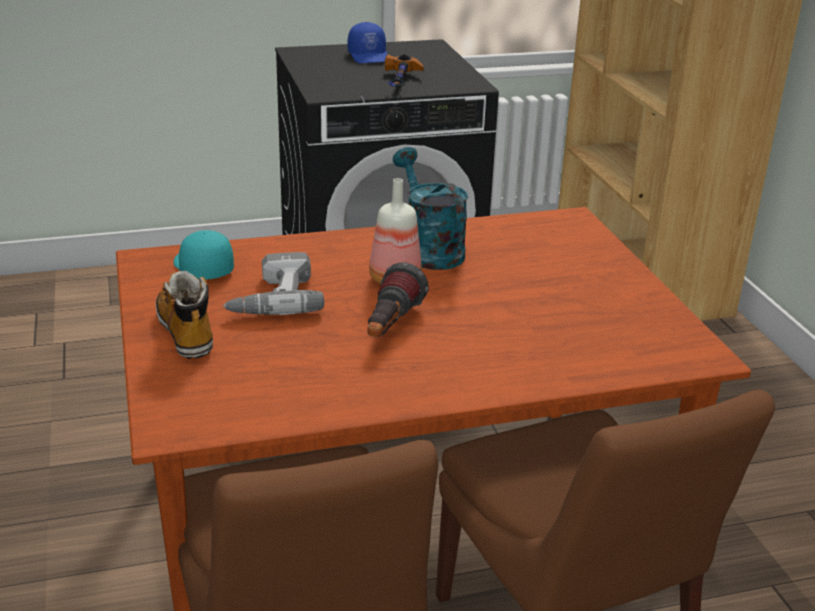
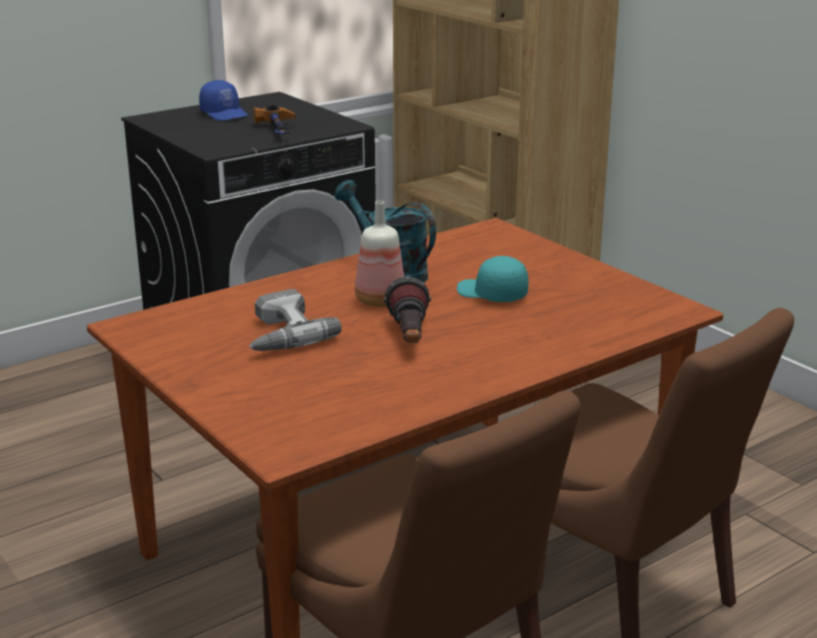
camera: 20 degrees left, 5 degrees down
boot [156,270,213,359] -> none
turquoise cap [173,230,234,280] -> turquoise cap moved to [457,256,528,302]

